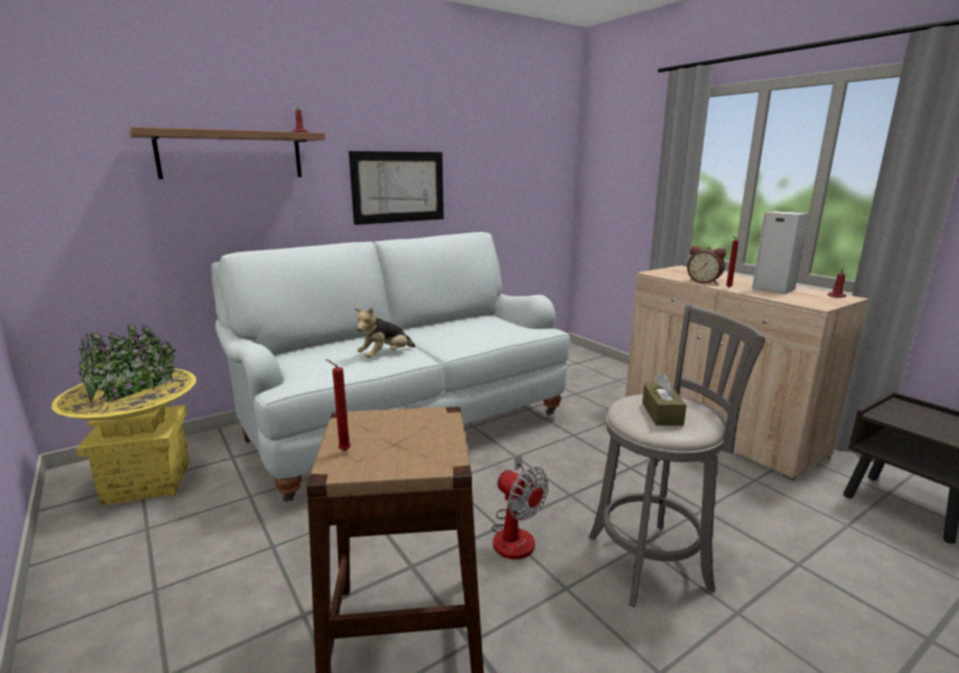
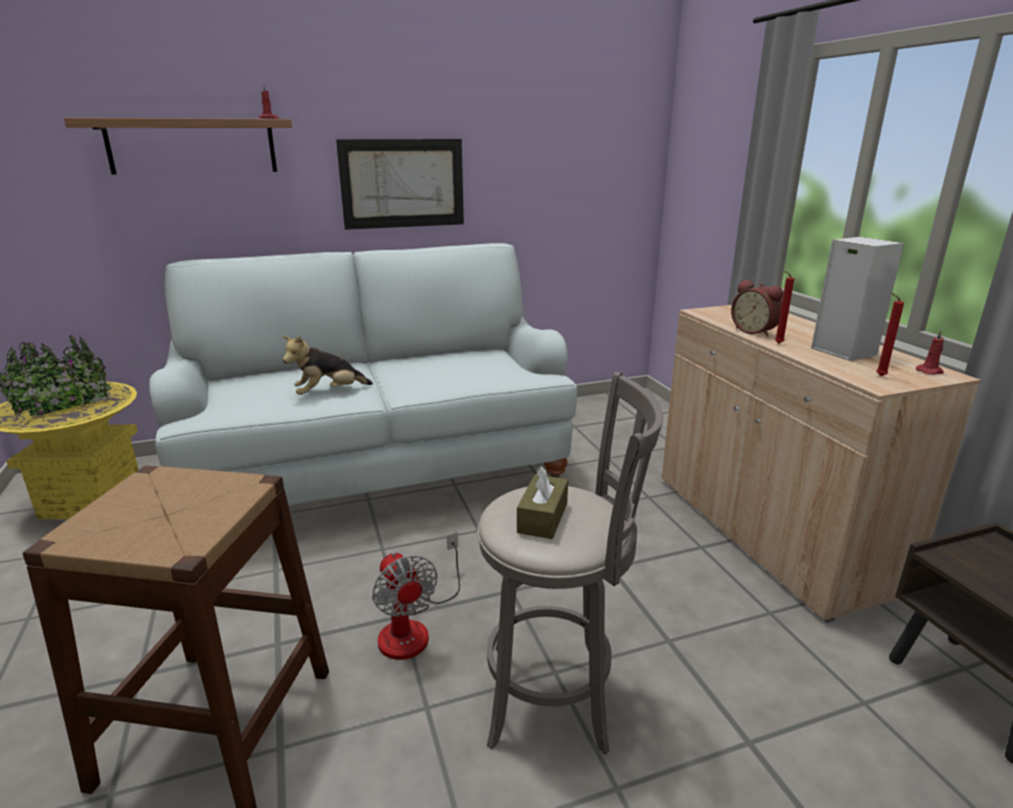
camera: 15 degrees right, 5 degrees up
red candle [326,359,351,451] -> red candle moved to [876,293,904,376]

